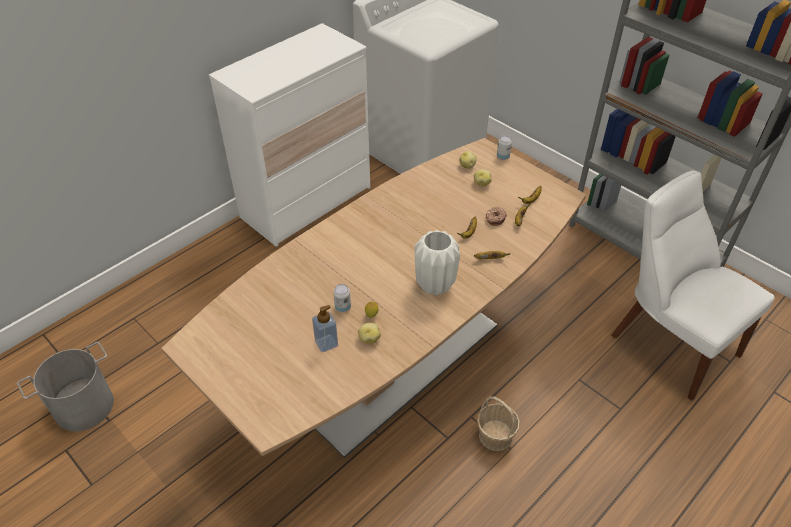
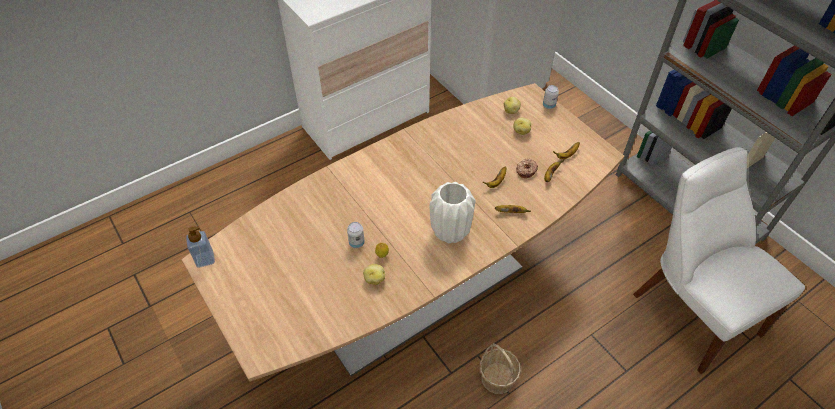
camera: 10 degrees right, 5 degrees up
grey bucket [17,342,114,432] -> none
soap dispenser [312,305,338,352] -> soap dispenser moved to [186,226,215,268]

